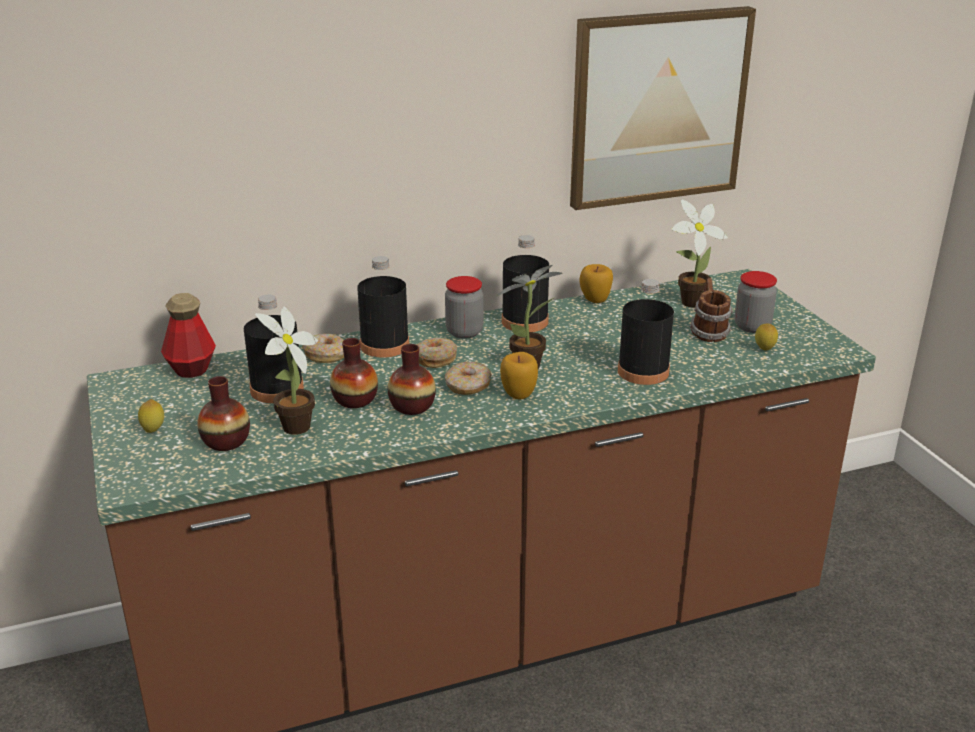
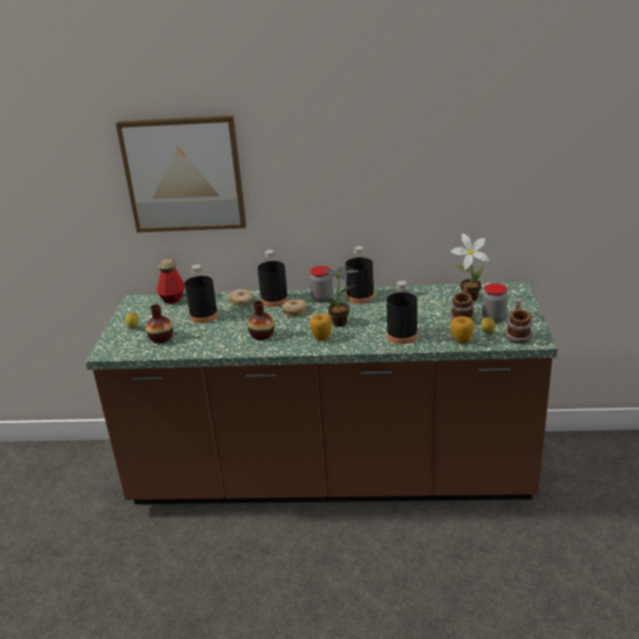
camera: 25 degrees right, 0 degrees up
potted plant [255,306,318,435] -> none
vase [330,338,378,408] -> none
donut [445,362,492,395] -> none
picture [570,6,756,210] -> picture moved to [116,115,246,233]
apple [579,264,613,303] -> apple moved to [451,316,474,344]
none -> mug [504,301,532,344]

